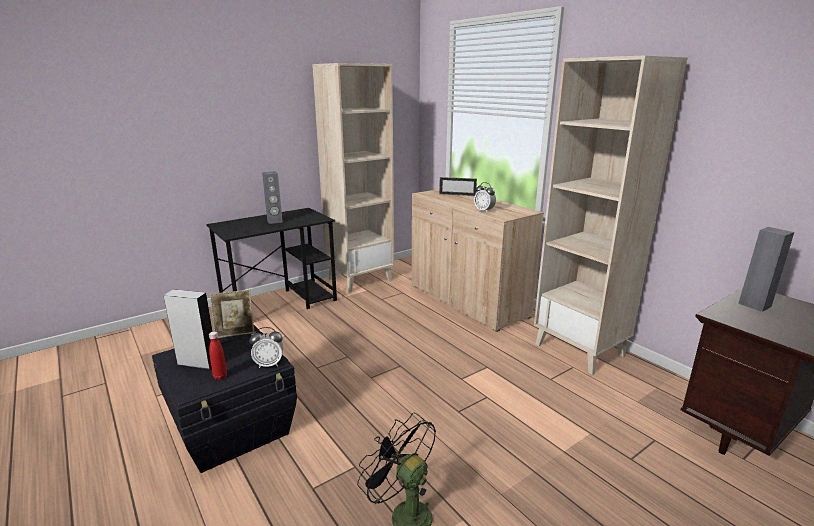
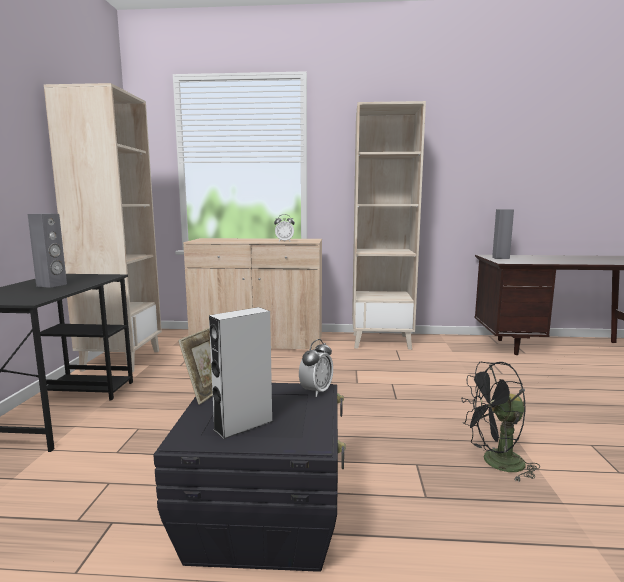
camera: 50 degrees left, 10 degrees down
red bottle [209,332,227,380] -> none
picture frame [439,177,477,196] -> none

